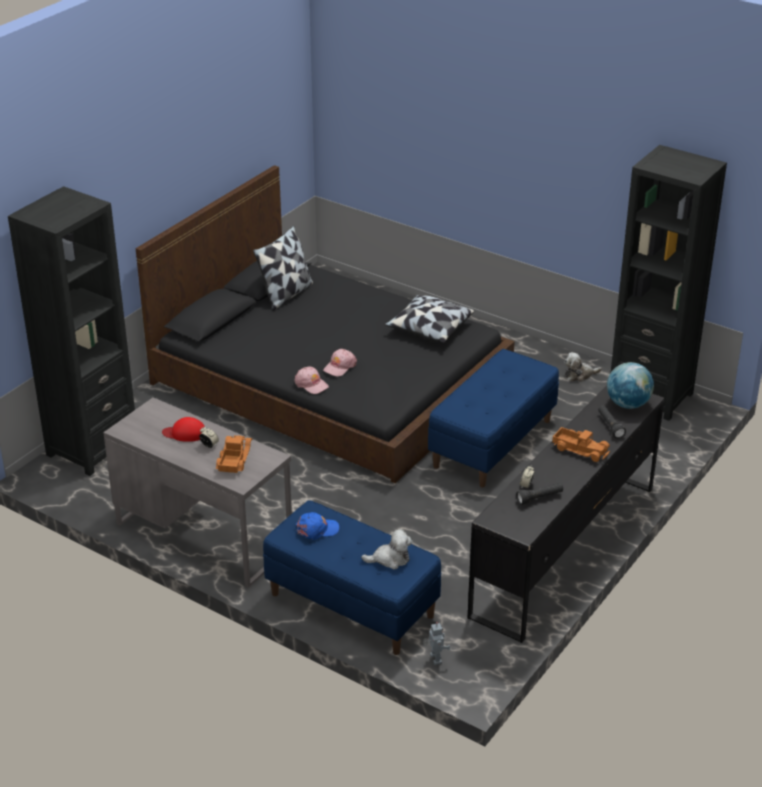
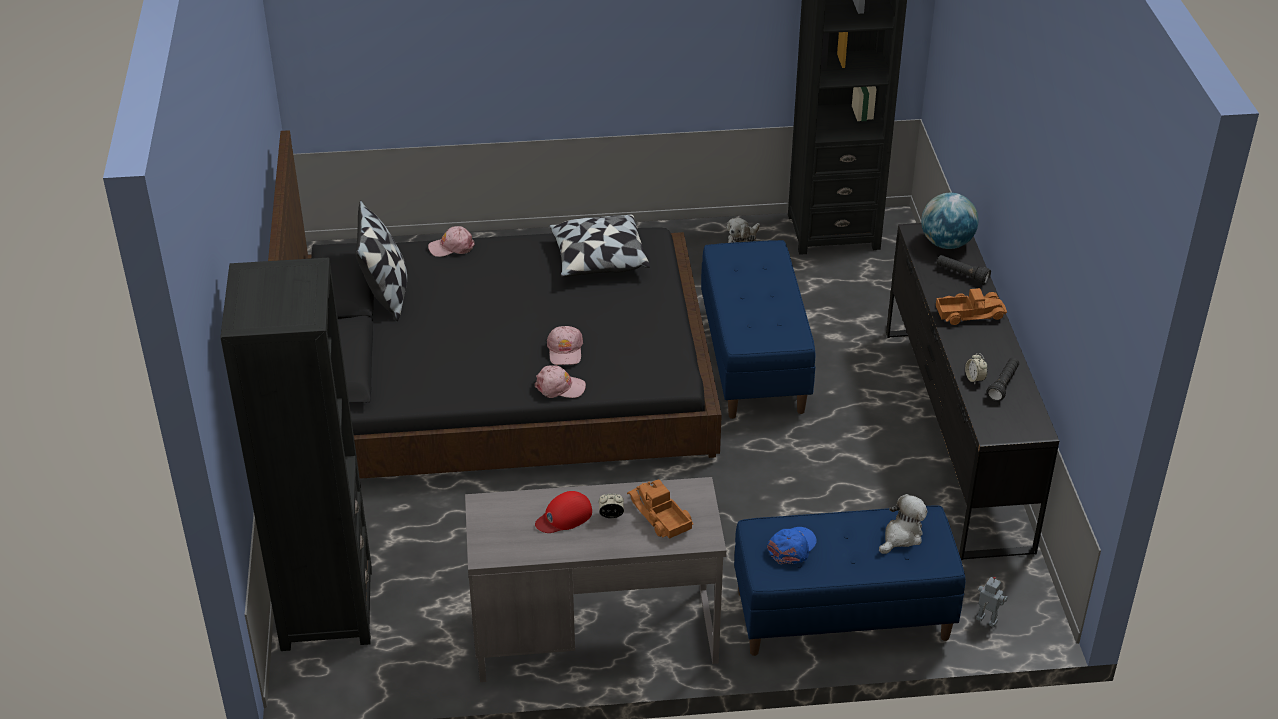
camera: 40 degrees left, 5 degrees up
none -> pink cap [428,226,475,257]

